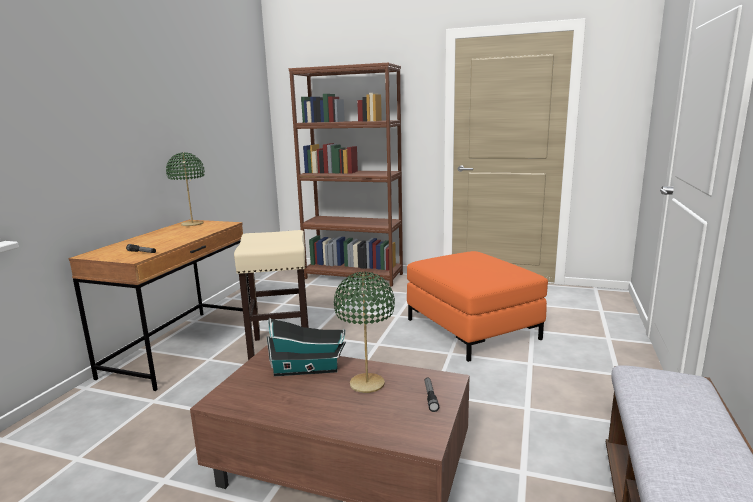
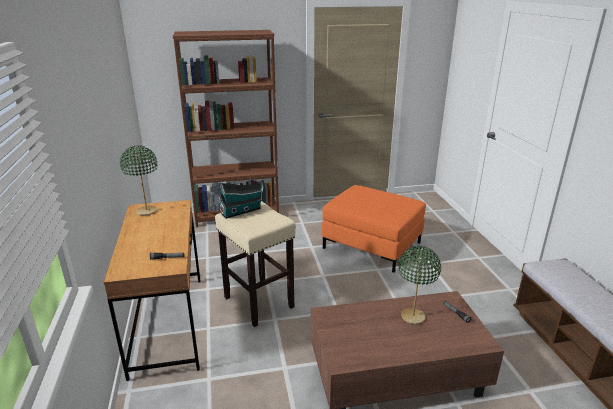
camera: 30 degrees left, 10 degrees up
toy house [266,318,346,377] -> toy house moved to [218,182,263,219]

